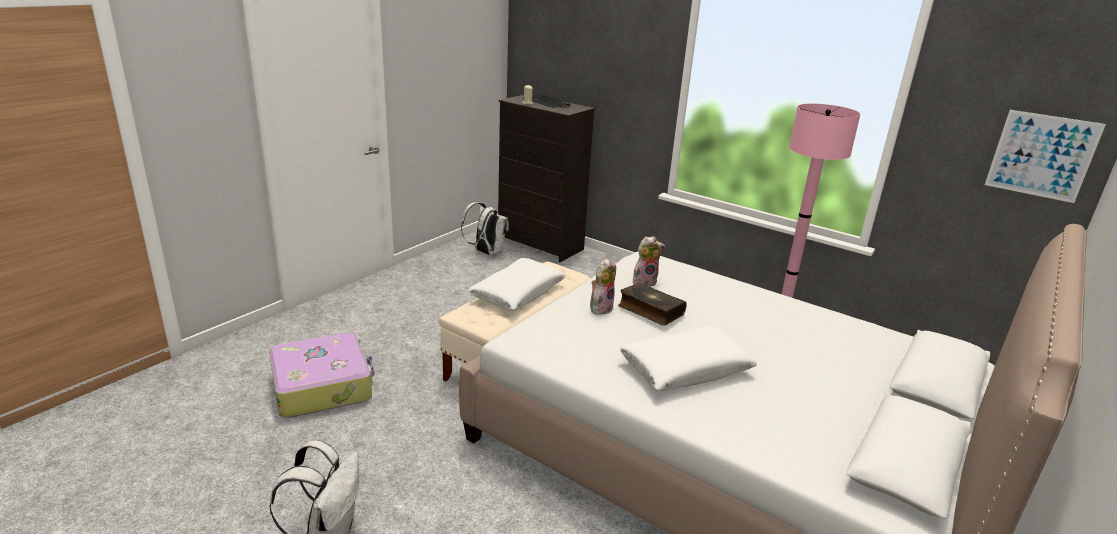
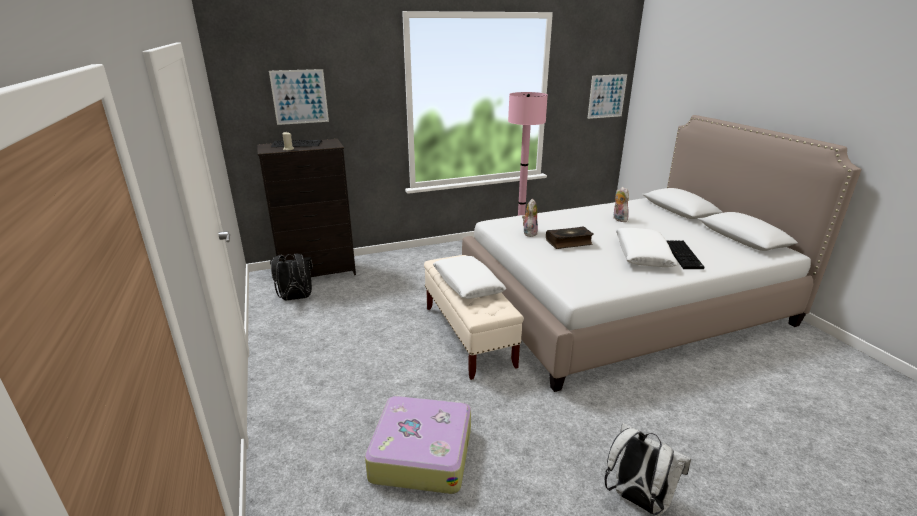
camera: 55 degrees left, 0 degrees up
white backpack [461,202,509,256] -> black backpack [270,253,313,301]
plush toy [590,258,616,315] -> plush toy moved to [613,187,629,222]
none -> picture [269,69,329,125]
none -> keyboard [667,240,704,269]

